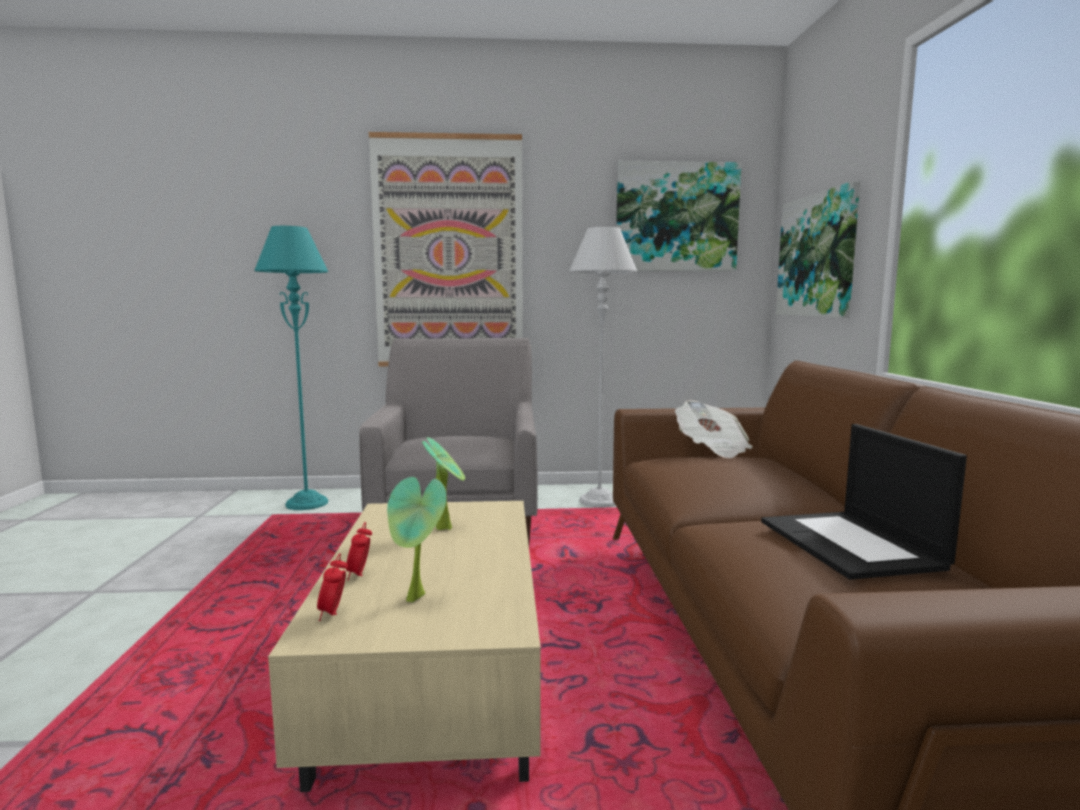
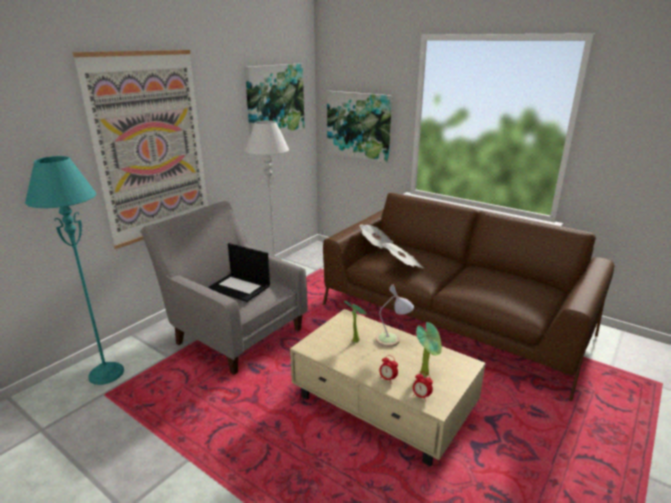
camera: 50 degrees left, 15 degrees up
laptop [761,424,967,580] -> laptop moved to [207,243,270,302]
none -> table lamp [376,284,414,347]
none -> newspaper [383,243,424,268]

